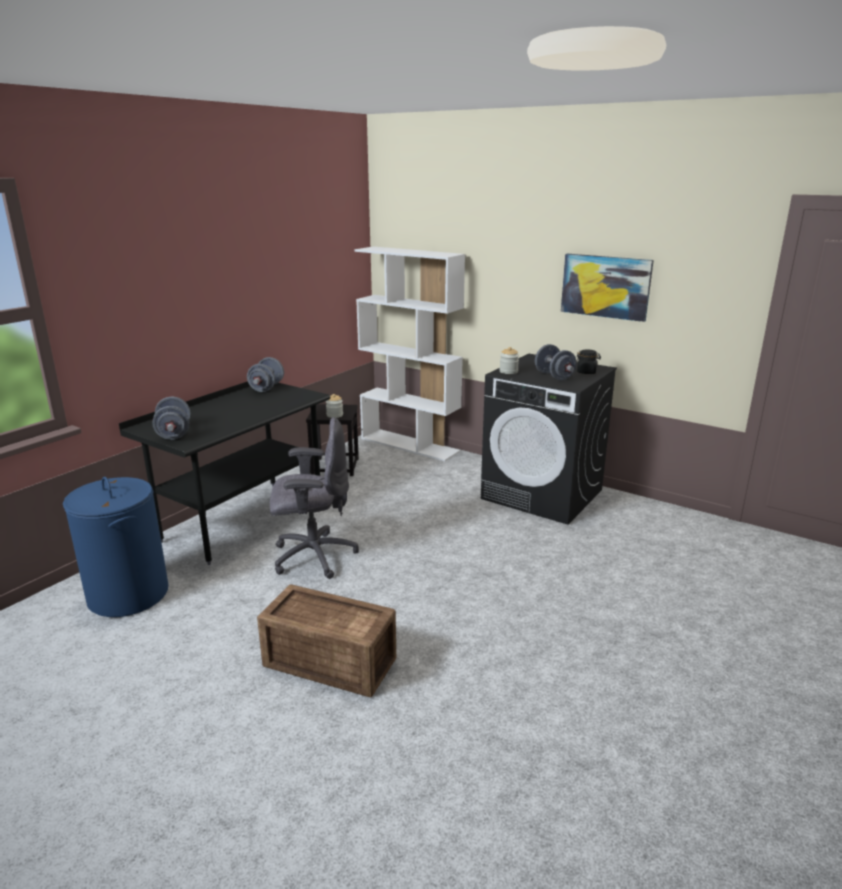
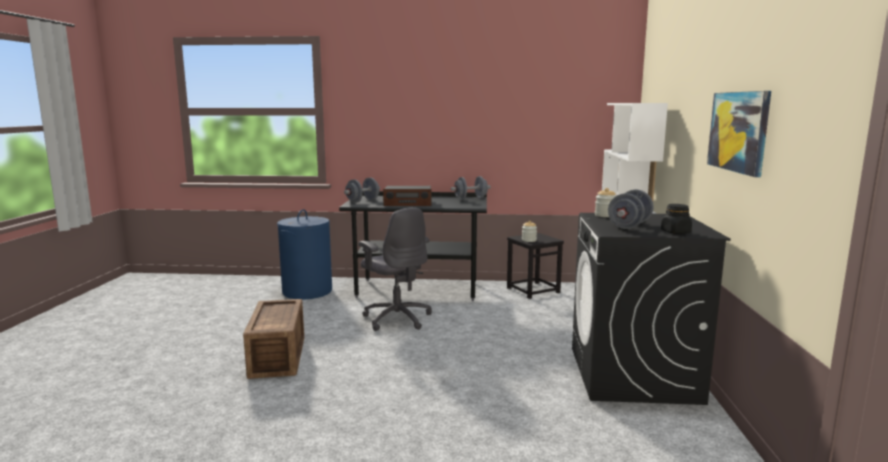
camera: 60 degrees right, 10 degrees down
none -> radio [383,186,432,206]

